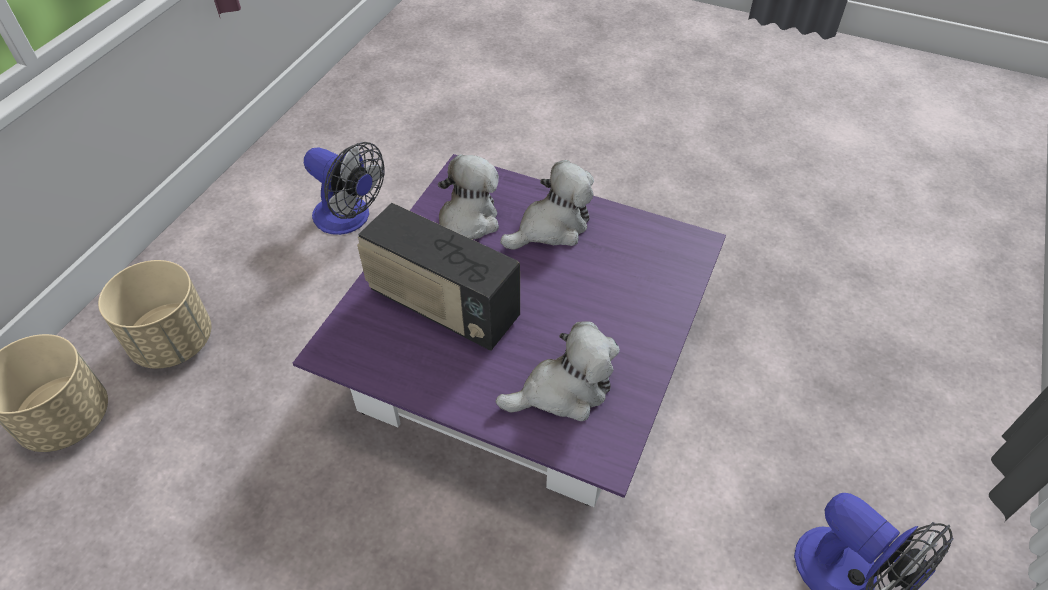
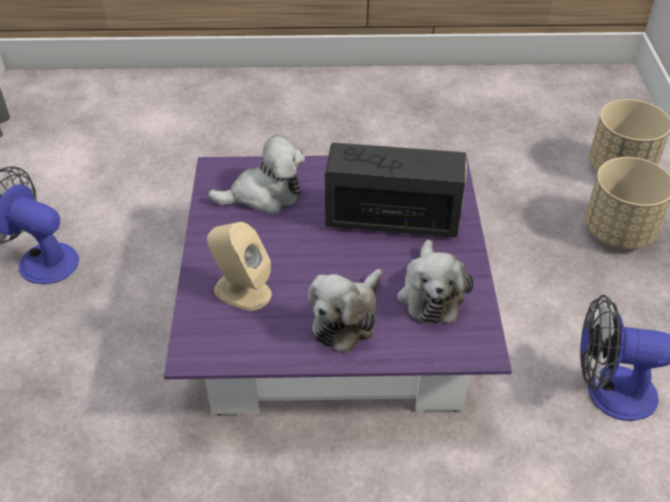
camera: 155 degrees right, 5 degrees down
plush toy [496,321,620,421] -> plush toy turned 150 degrees counterclockwise [208,134,305,214]
none -> beige speaker [207,222,272,311]

